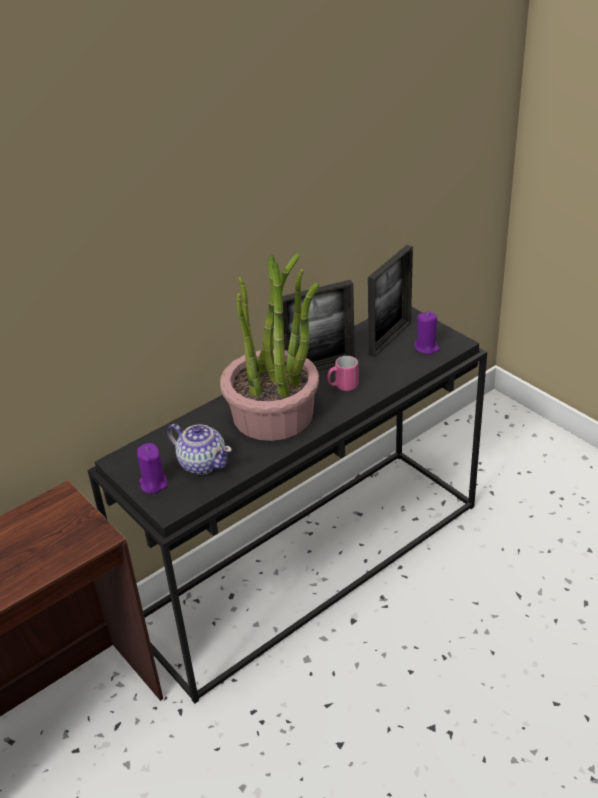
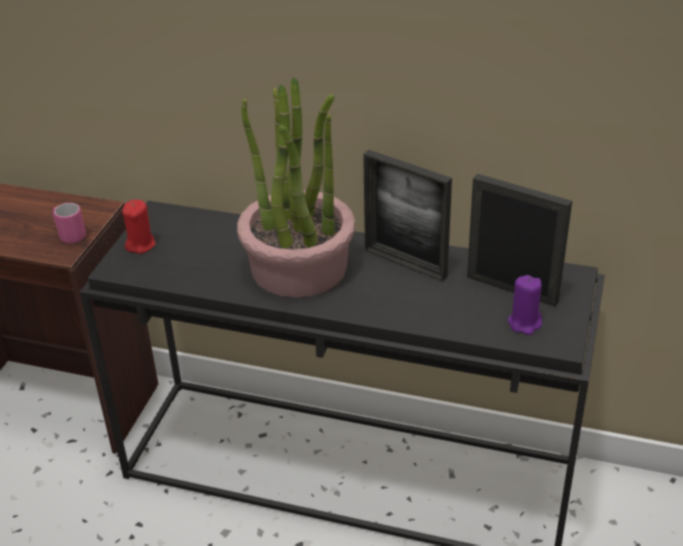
camera: 55 degrees right, 0 degrees up
purple candle [137,443,168,494] -> red candle [122,200,156,254]
teapot [167,424,232,475] -> none
pink mug [327,356,359,391] -> pink mug moved to [52,203,86,243]
picture frame [368,245,413,357] -> picture frame turned 150 degrees counterclockwise [467,174,572,307]

